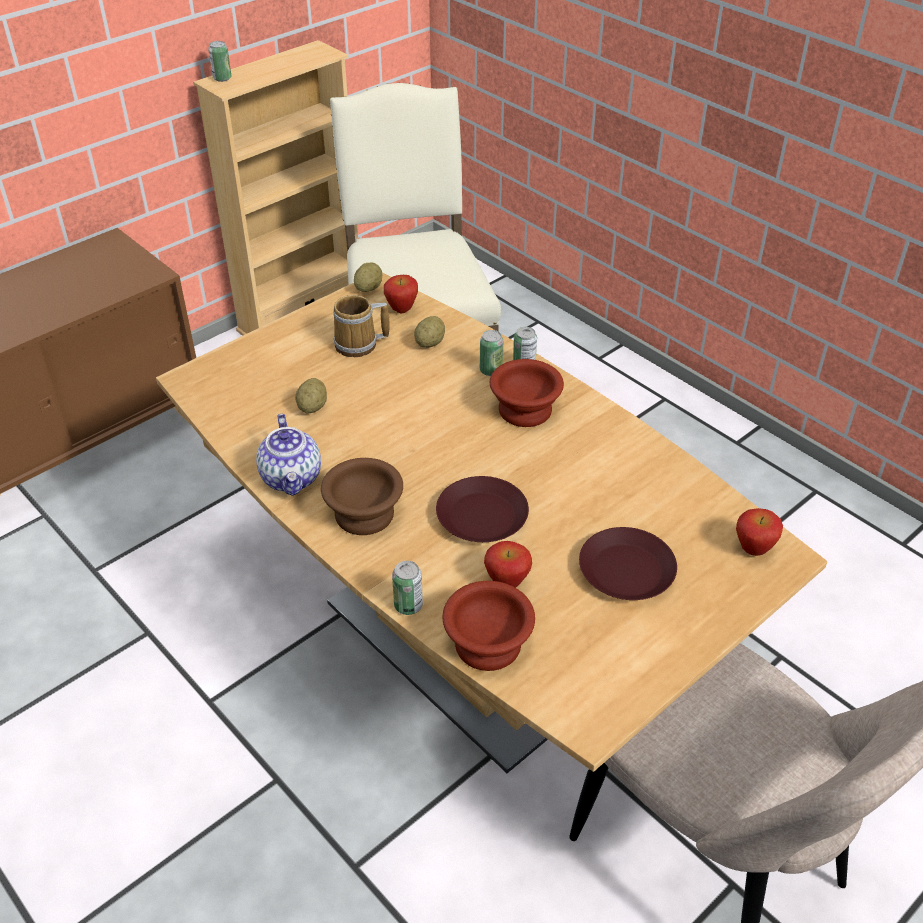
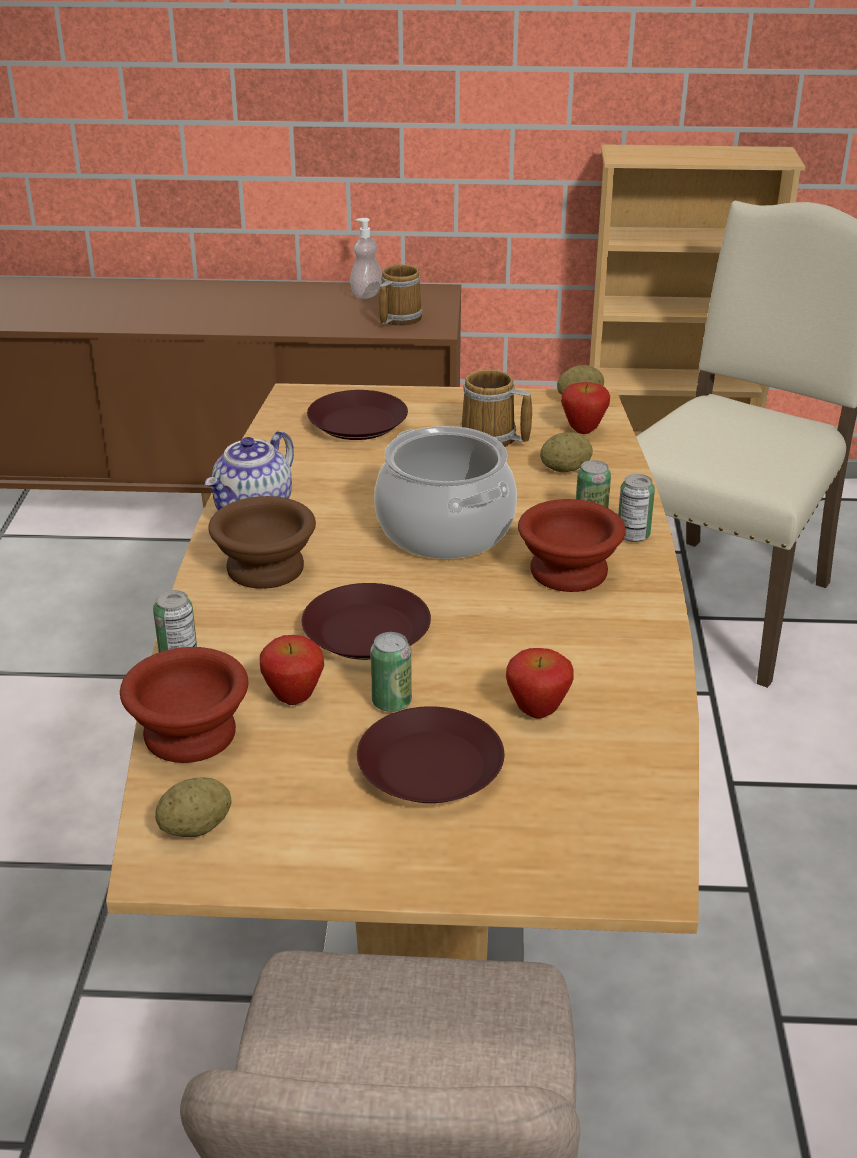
camera: 45 degrees right, 10 degrees down
can [208,41,232,82] -> can moved to [370,632,412,712]
potato [295,378,327,414] -> potato moved to [155,778,231,837]
apple [736,508,783,556] -> apple moved to [506,648,574,718]
none -> brown plate [307,390,408,440]
none -> soap dispenser [350,218,382,299]
none -> cooking pot [374,426,517,559]
none -> mug [379,264,423,326]

